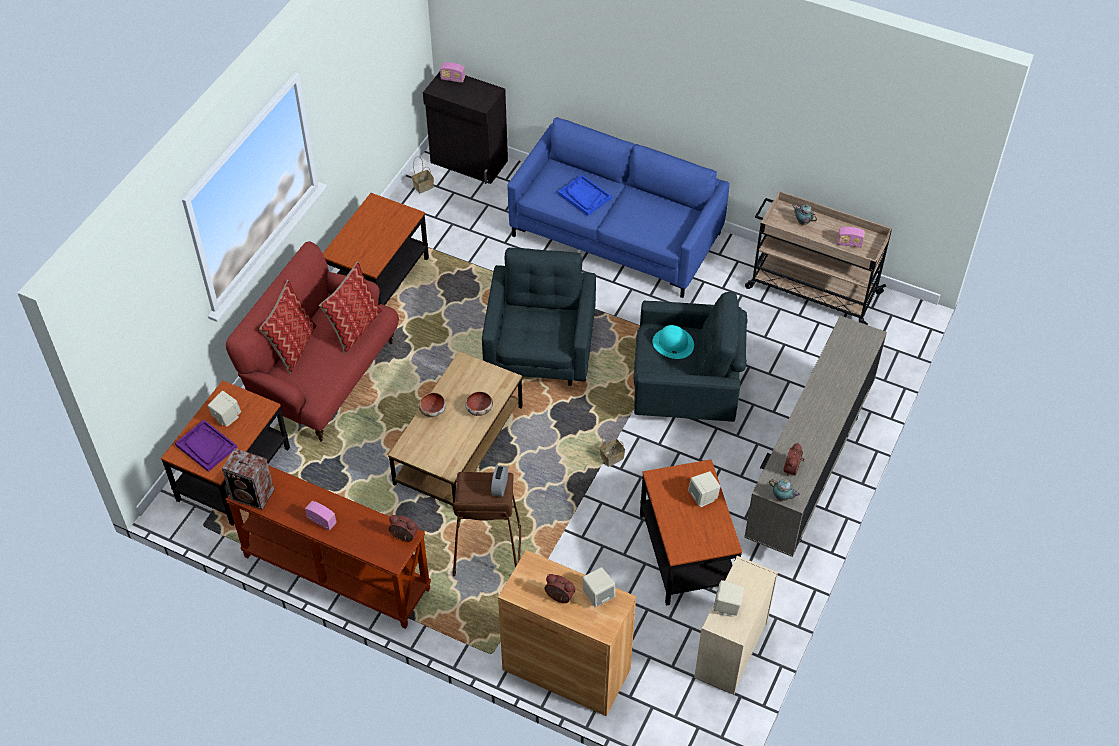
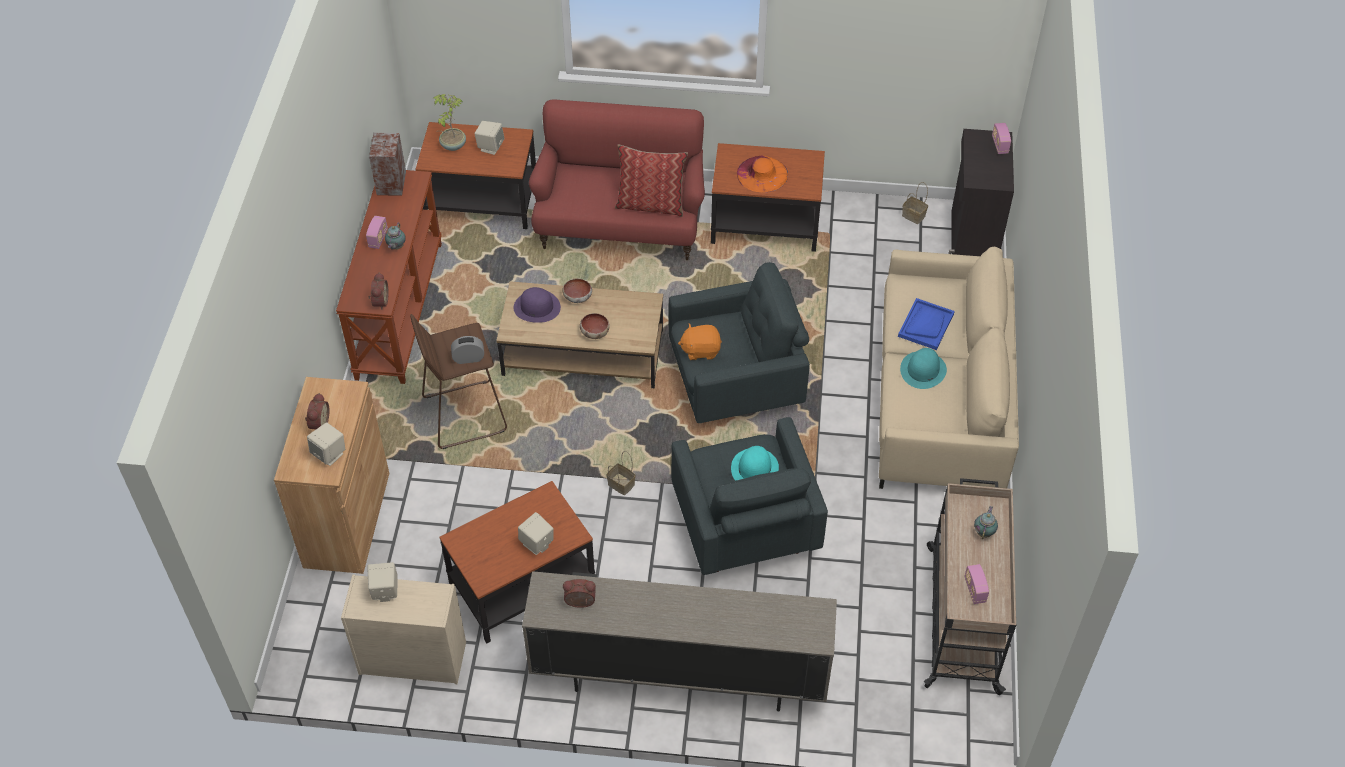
camera: 70 degrees right, 0 degrees up
purple tray [175,420,237,472] -> potted plant [432,94,466,151]
pillow [259,280,317,374] -> none
blue sofa [508,117,730,298] -> beige sofa [879,247,1019,489]
teapot [769,479,800,501] -> teapot moved to [385,222,406,250]
none -> purple hat [514,287,561,323]
none -> orange plush toy [678,323,722,360]
none -> orange hat [737,156,788,193]
none -> turquoise hat [900,348,947,389]

